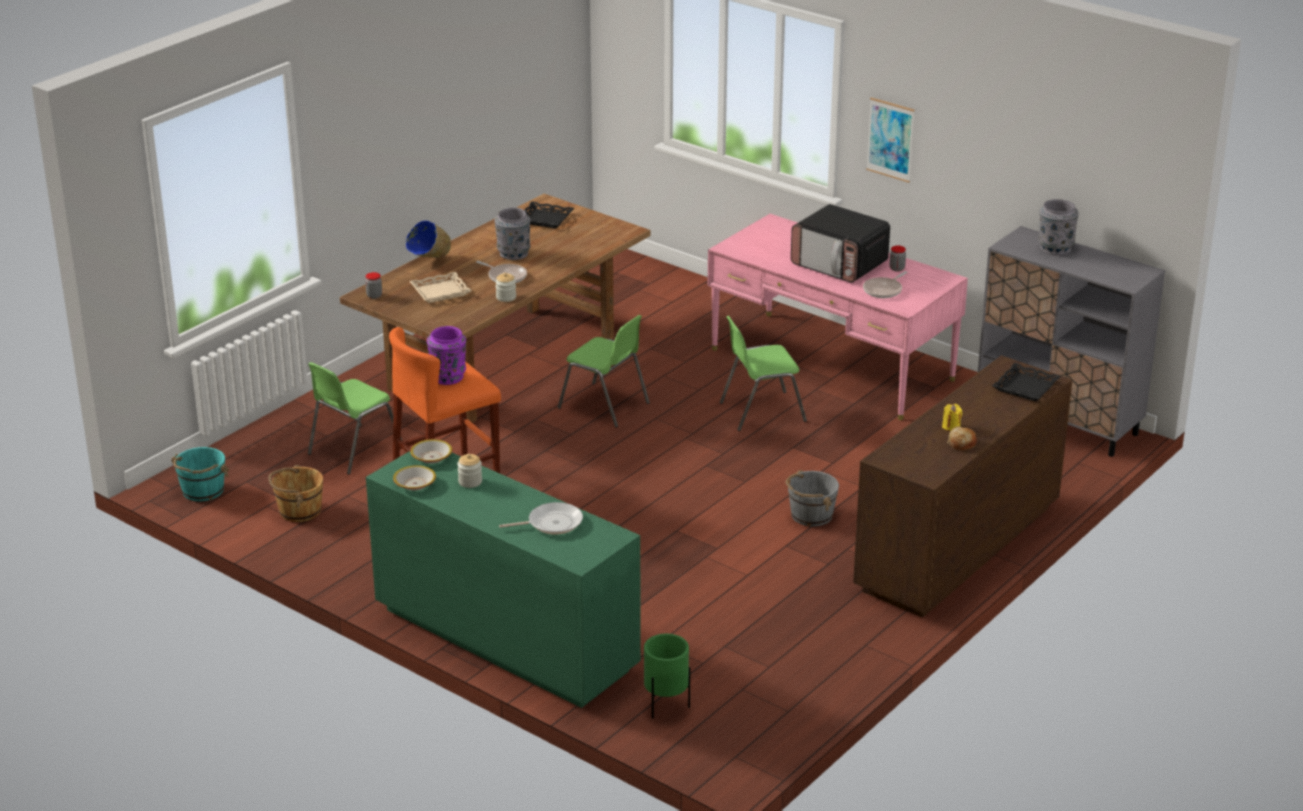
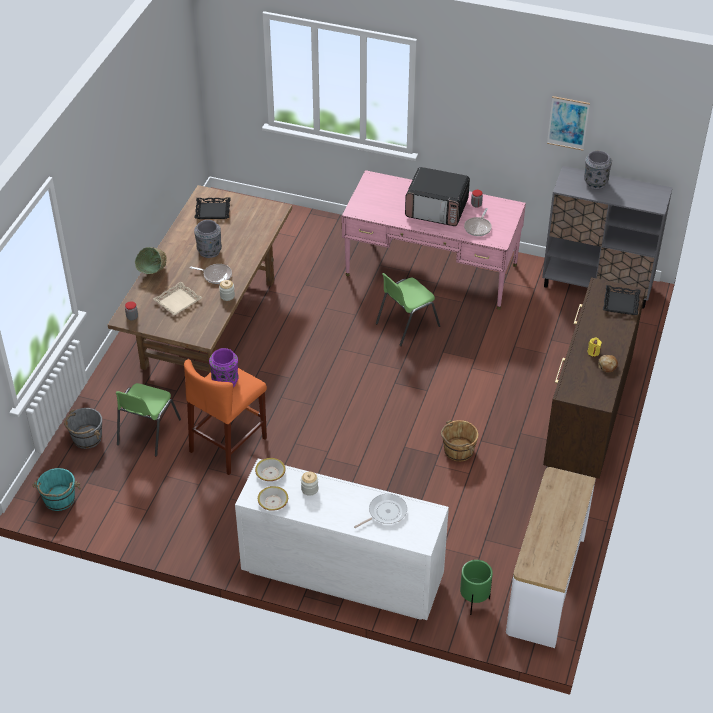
camera: 20 degrees left, 15 degrees up
brown bucket [269,465,323,522] -> brown bucket moved to [441,420,478,462]
green dresser [366,451,641,708] -> white dresser [235,459,449,620]
blue bowl [406,221,451,258] -> green bowl [135,247,167,274]
green chair [558,315,650,427] -> none
grey bucket [785,470,839,526] -> grey bucket moved to [64,408,102,449]
picture [866,97,915,183] -> picture moved to [547,96,590,151]
none -> console table [506,467,596,648]

